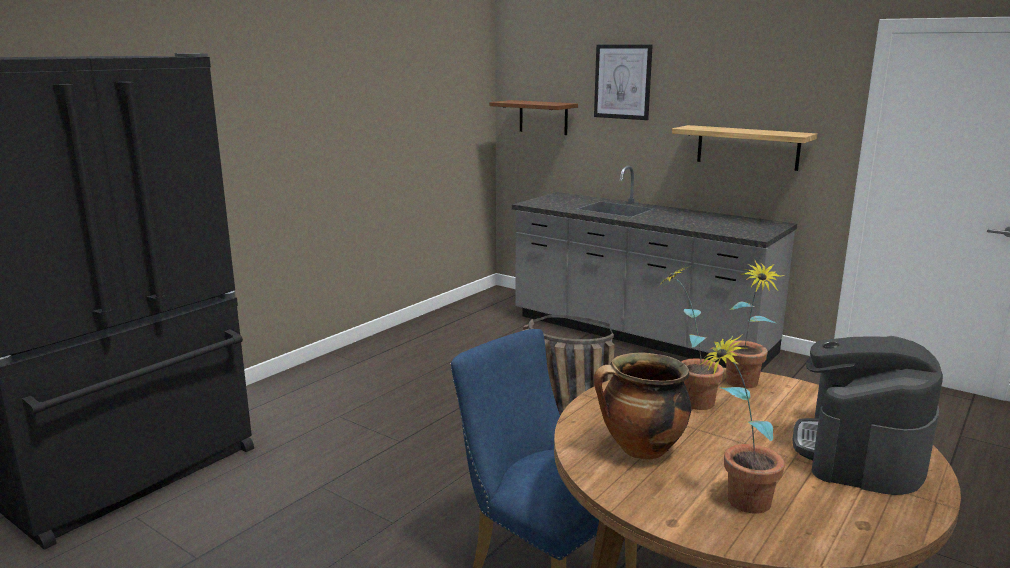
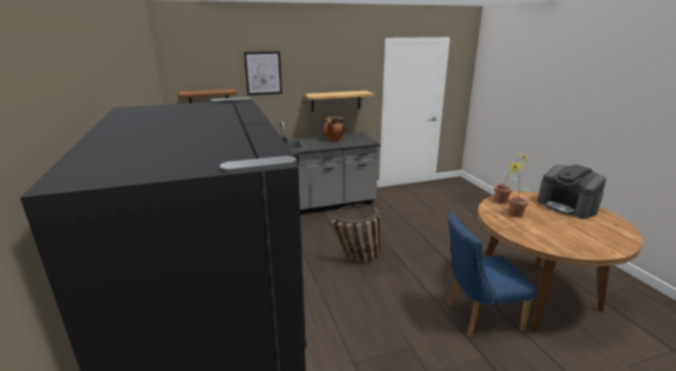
camera: 55 degrees left, 5 degrees up
cooking pot [594,352,691,460] -> cooking pot moved to [324,117,345,141]
potted plant [700,334,785,514] -> none

